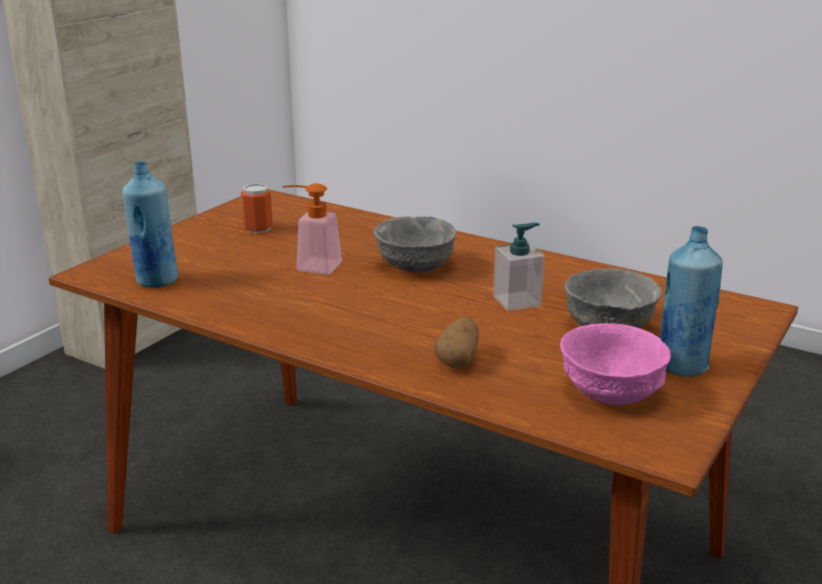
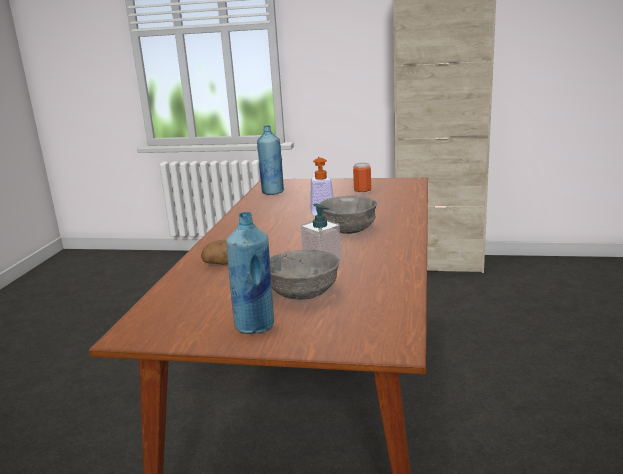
camera: 70 degrees right, 5 degrees down
pink bowl [560,323,671,405] -> none

